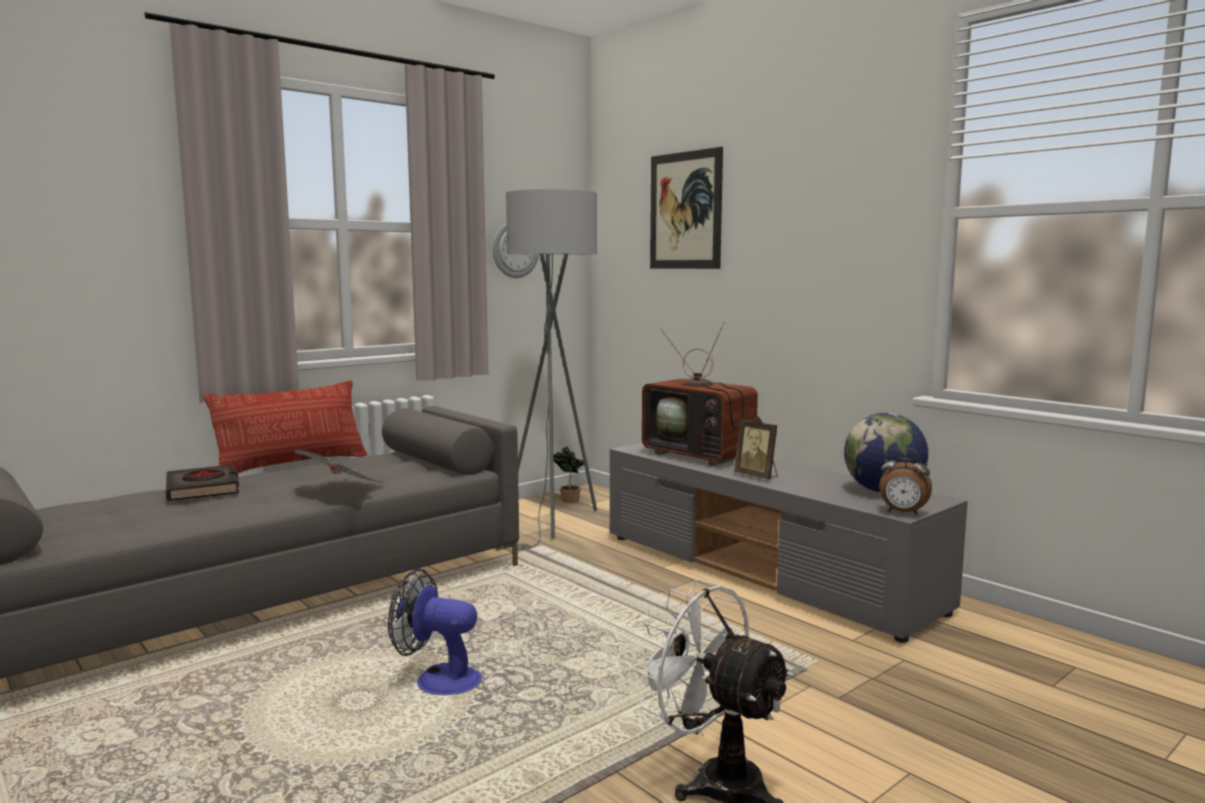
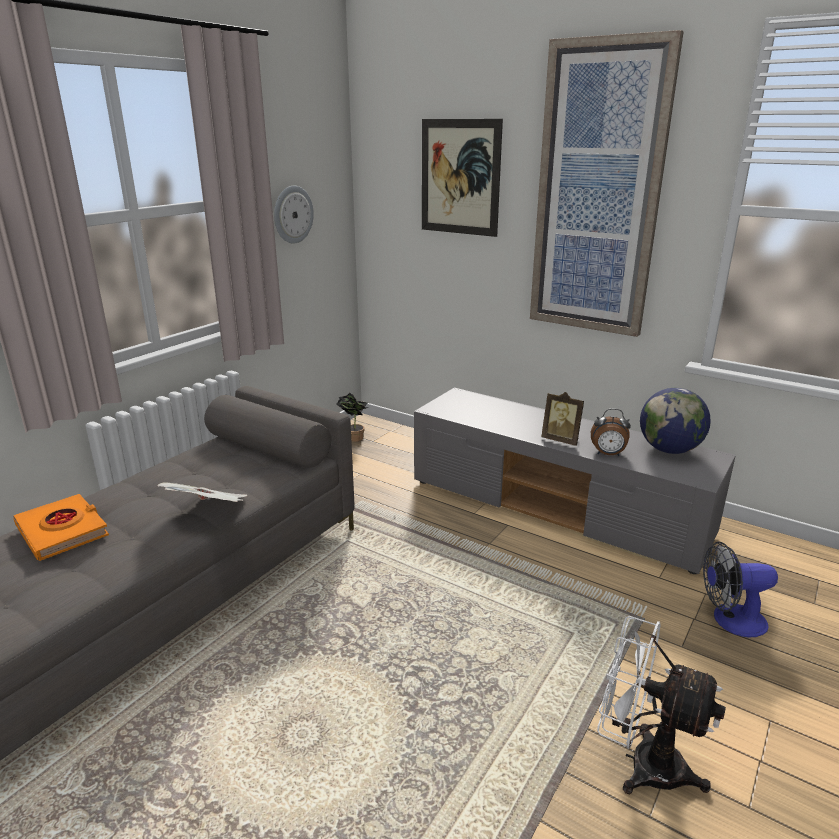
camera: 15 degrees left, 15 degrees up
black book [166,465,239,501] -> orange book [13,494,109,561]
pillow [204,380,367,473] -> none
fan [388,568,482,695] -> fan moved to [703,541,778,638]
grey floor lamp [506,189,597,550] -> none
television [642,322,758,466] -> none
alarm clock [879,448,932,516] -> alarm clock moved to [591,409,631,456]
none -> picture [530,30,684,337]

